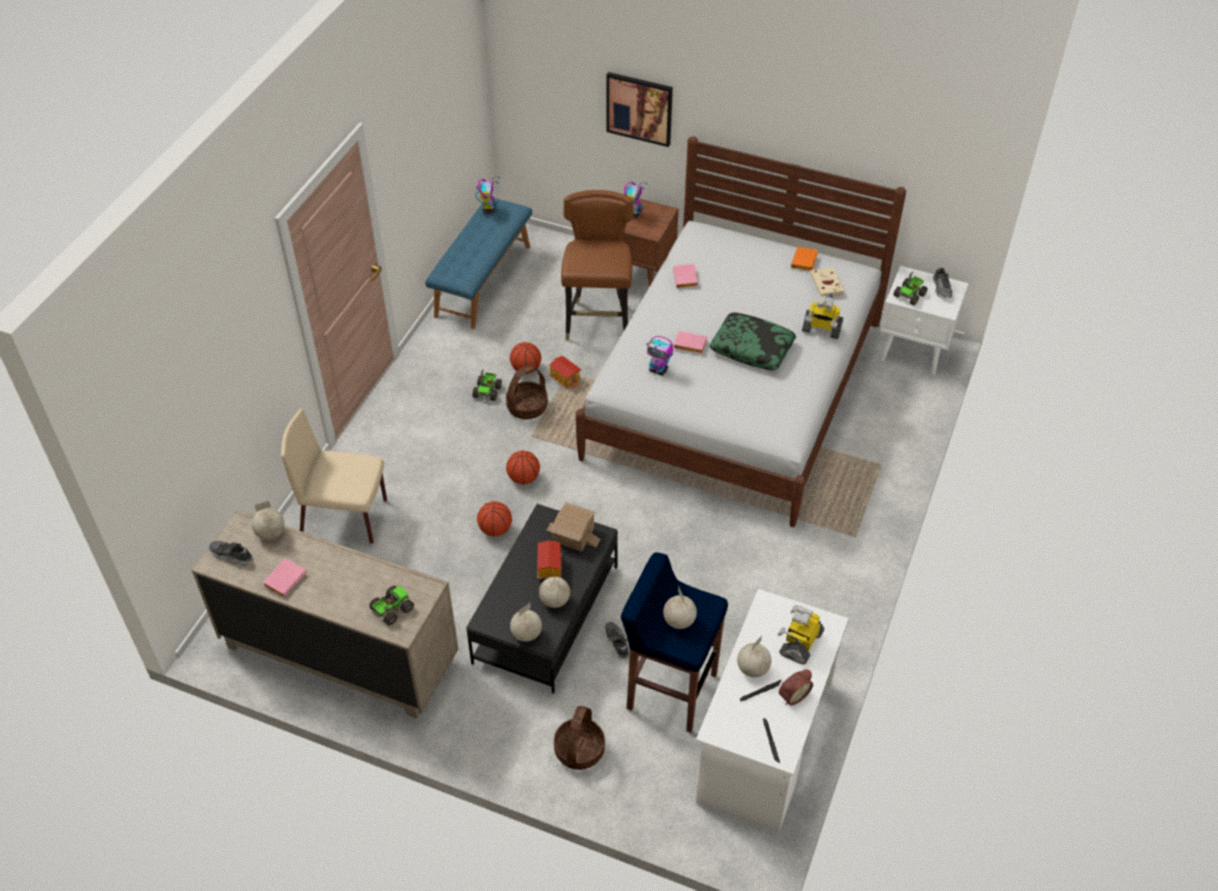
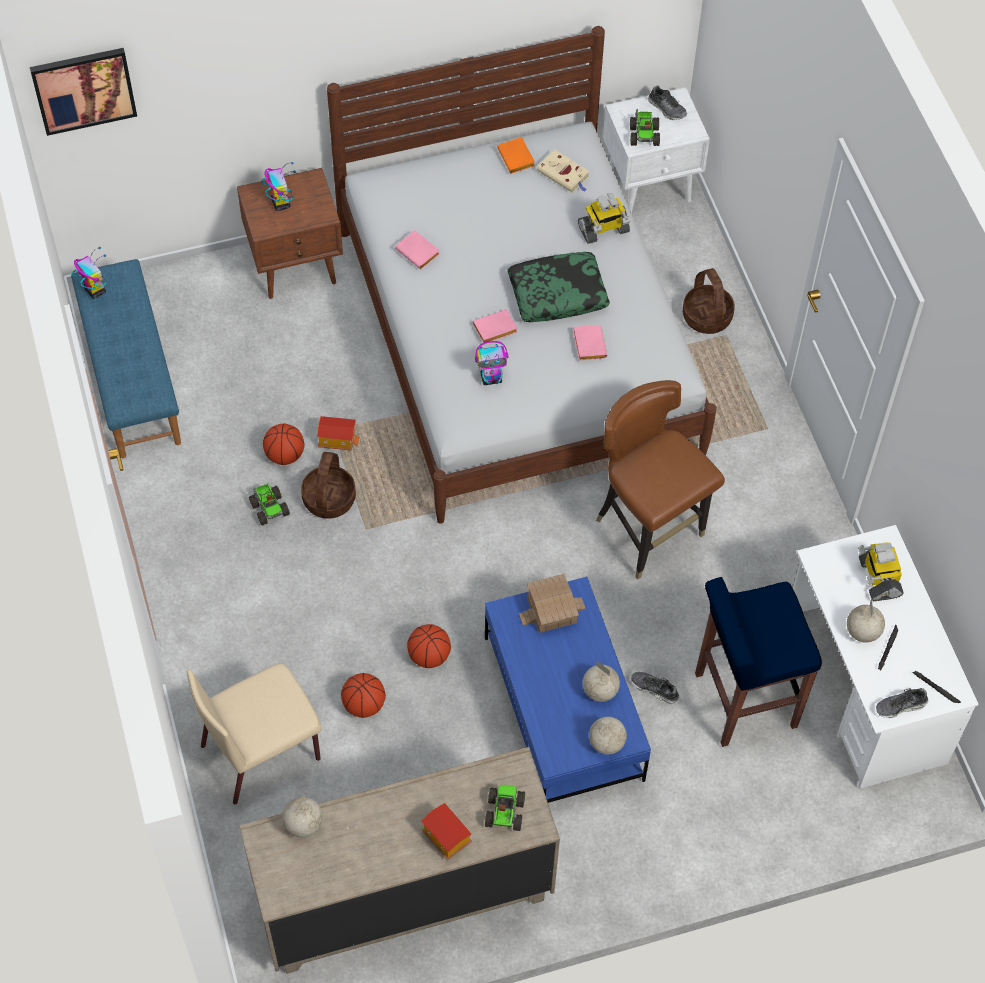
camera: 40 degrees left, 10 degrees up
shoe [209,541,254,565] -> shoe moved to [876,688,928,718]
pink book [263,558,307,597] -> pink book moved to [573,325,608,360]
black coffee table [466,504,618,694] -> blue coffee table [485,577,651,803]
basketball [506,450,540,484] -> basketball moved to [341,673,386,718]
toy house [537,541,562,579] -> toy house moved to [421,803,472,860]
basket [554,706,605,770] -> basket moved to [683,268,735,334]
brown chair [561,190,633,340] -> brown chair moved to [596,380,725,580]
picture [606,72,673,147] -> picture moved to [30,48,137,136]
globe [663,587,697,629] -> none
alarm clock [779,669,813,705] -> none

